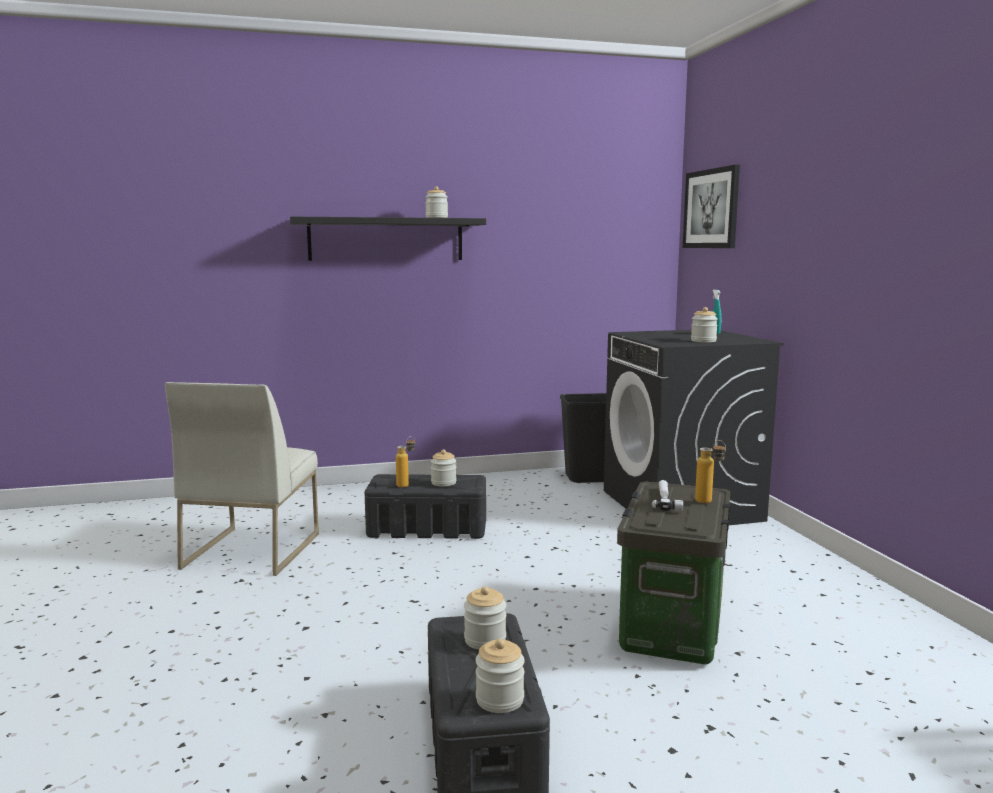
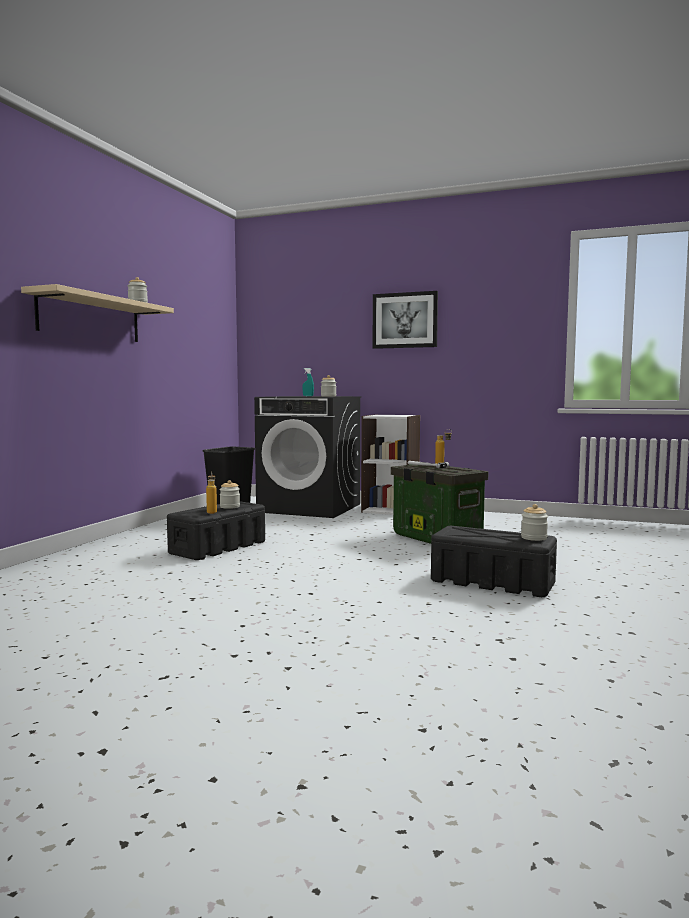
camera: 55 degrees left, 5 degrees down
white chair [165,382,319,576] -> none
black shelf [290,217,486,261] -> beige shelf [21,284,174,342]
jar [464,586,506,650] -> none
picture [683,165,740,248] -> picture moved to [373,291,438,349]
none -> white bookcase [361,414,420,515]

